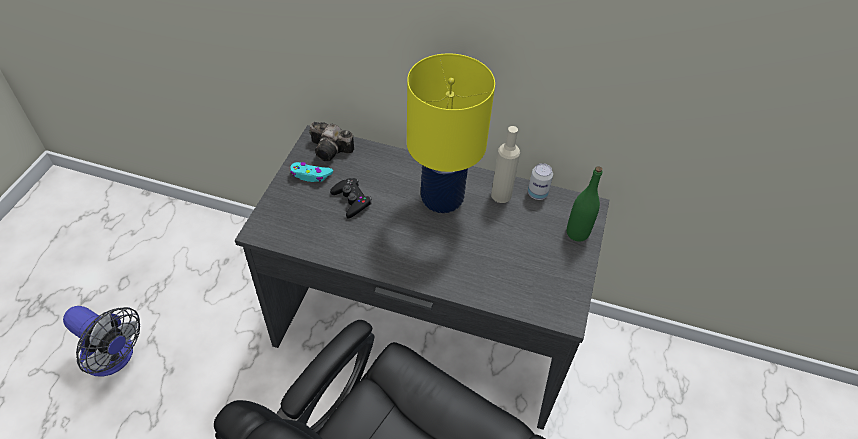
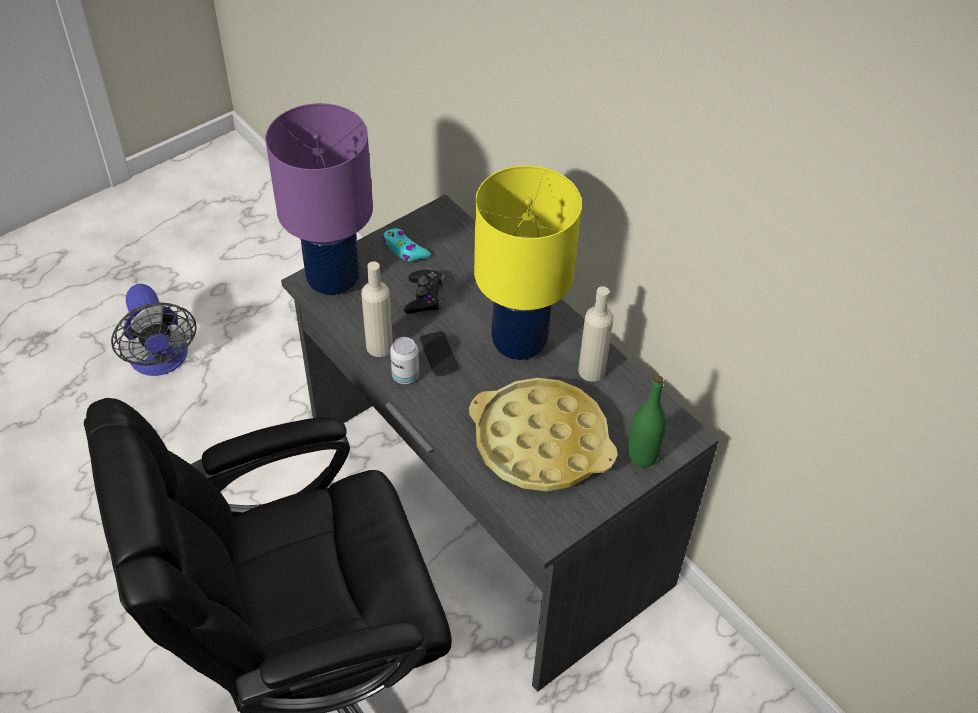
camera: 35 degrees right, 0 degrees up
camera [309,122,354,161] -> none
can [528,163,553,200] -> can moved to [390,337,419,384]
none -> purple table lamp [265,103,373,295]
none -> beige bottle [361,261,393,357]
none -> phone [419,331,460,377]
none -> yellow tray [469,378,617,491]

